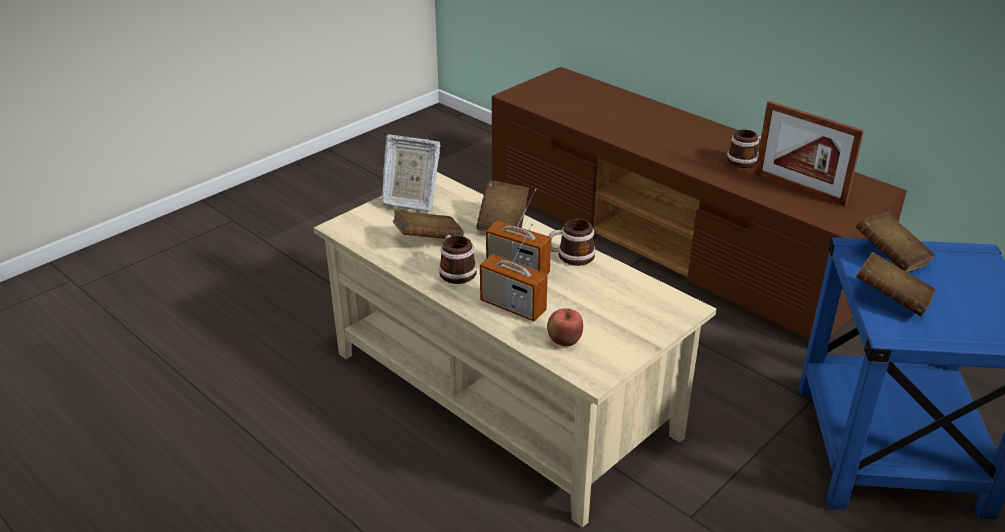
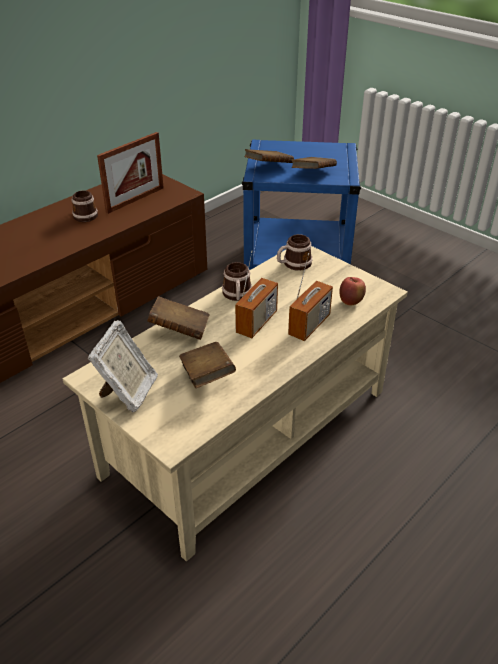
camera: 90 degrees left, 5 degrees up
mug [439,235,477,284] -> mug moved to [277,234,312,271]

